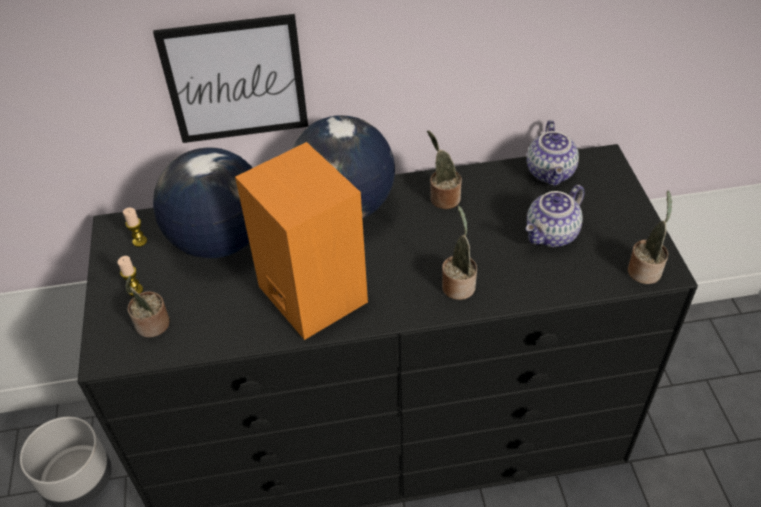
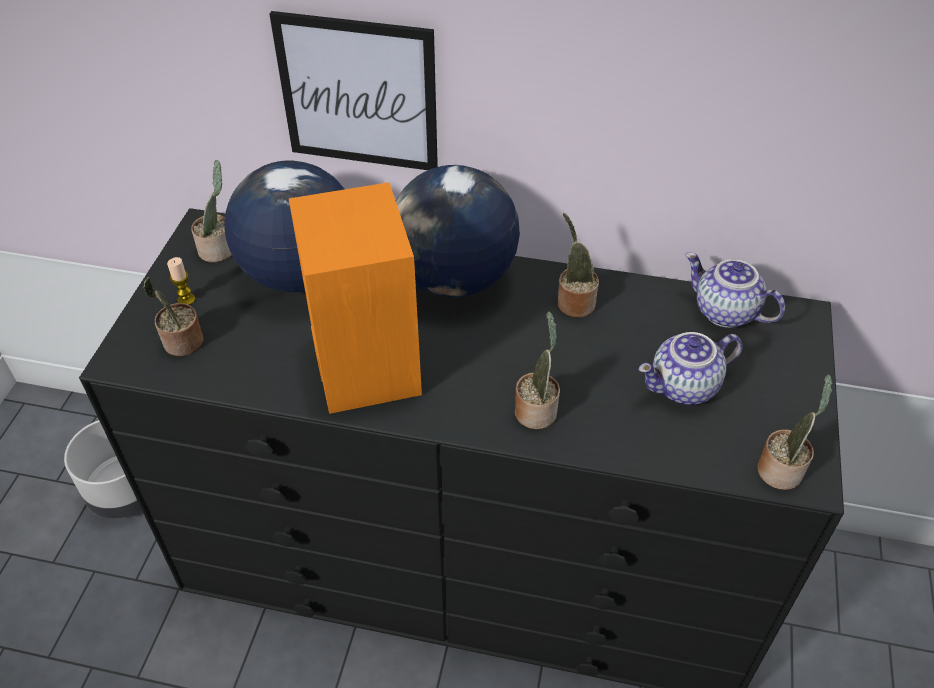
camera: 20 degrees right, 0 degrees up
candle [123,208,147,247] -> potted plant [191,160,231,262]
teapot [527,120,579,186] -> teapot turned 105 degrees clockwise [685,252,785,328]

